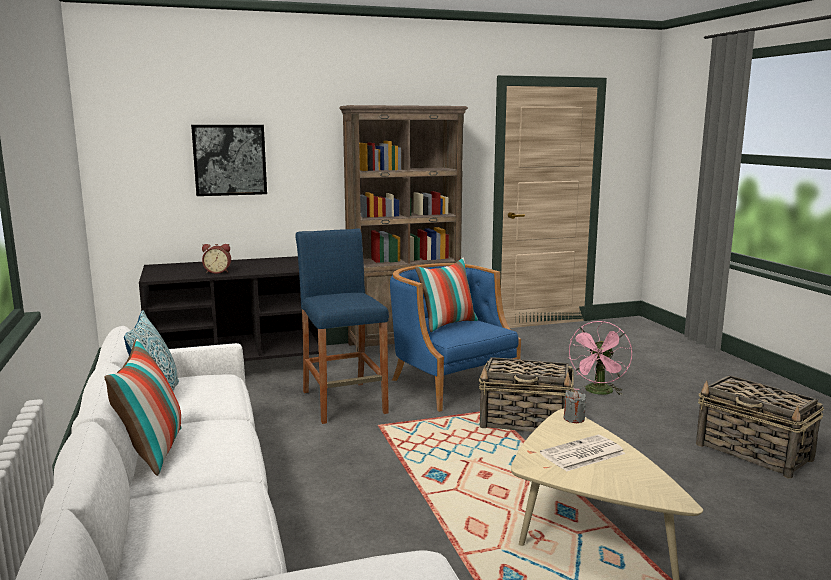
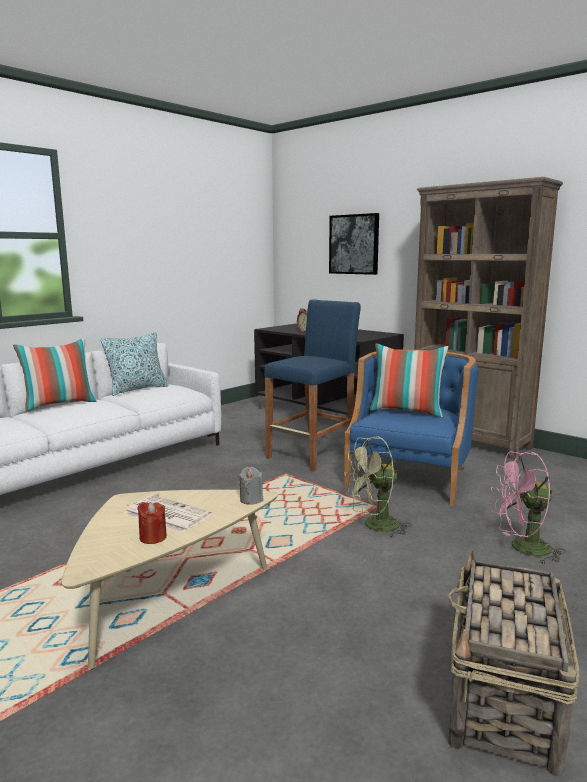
camera: 60 degrees right, 0 degrees up
basket [479,357,574,432] -> green fan [344,436,411,538]
none -> red candle [137,502,167,544]

